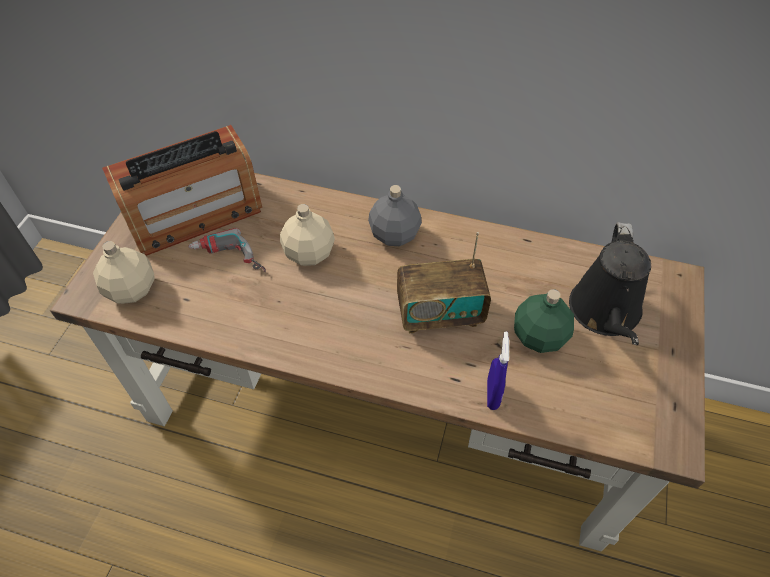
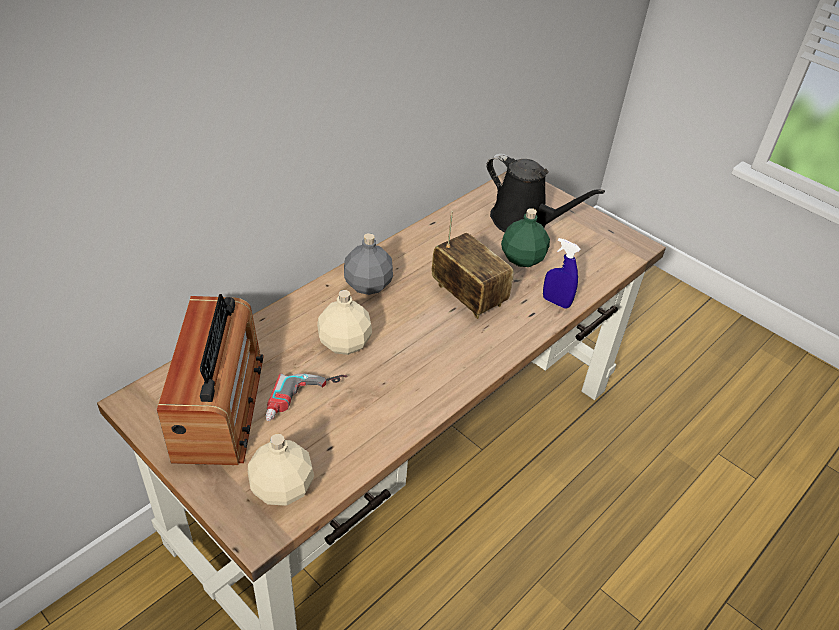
camera: 65 degrees left, 10 degrees down
radio [397,232,491,333] -> radio turned 60 degrees counterclockwise [432,211,514,319]

